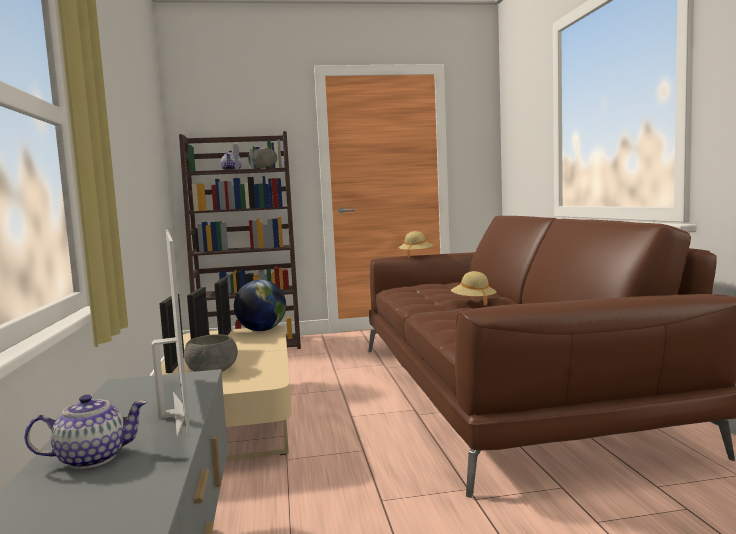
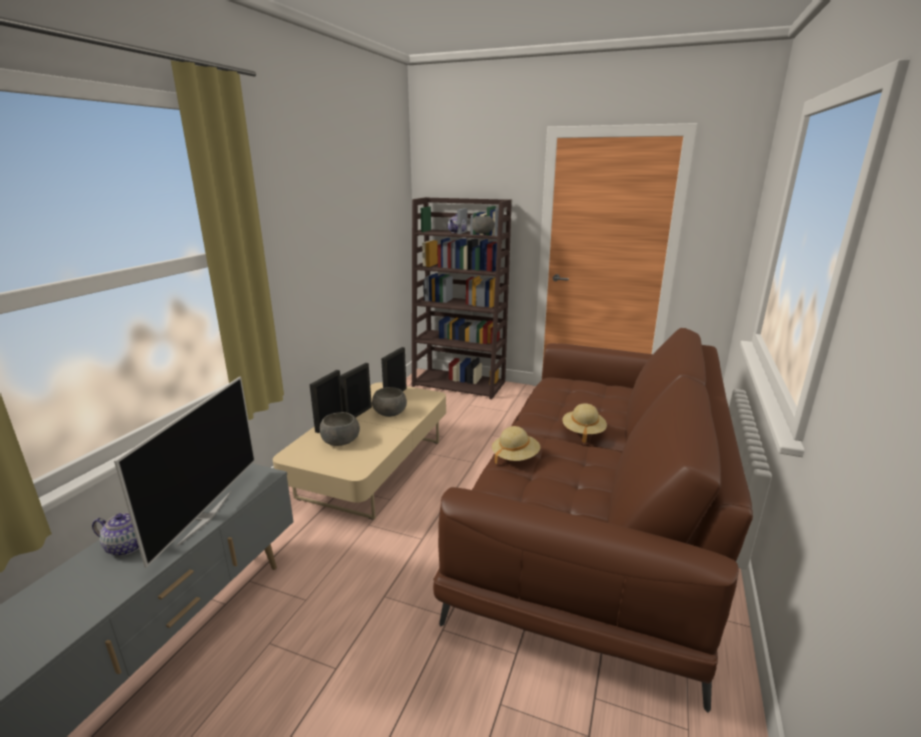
camera: 30 degrees right, 15 degrees up
globe [234,280,286,331] -> none
beige hat [399,231,433,257] -> beige hat moved to [492,426,540,463]
none -> grey bowl [372,387,407,417]

